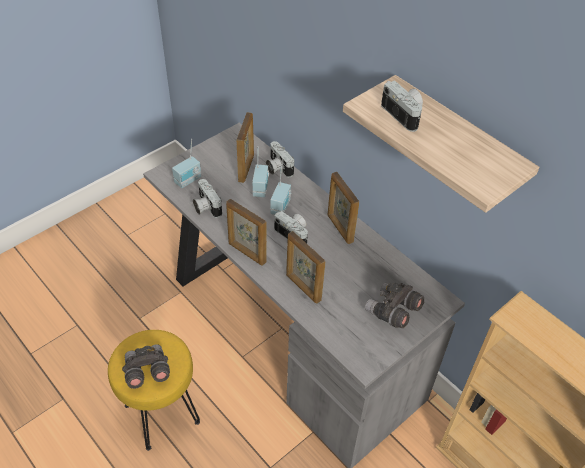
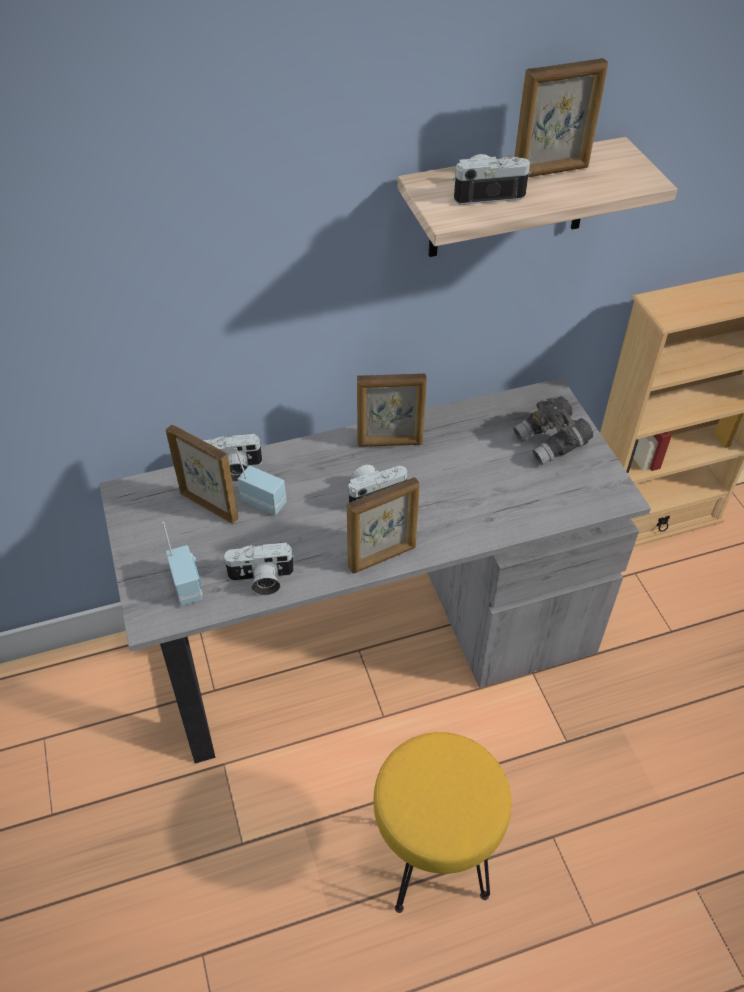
camera: 65 degrees left, 0 degrees up
grey binoculars [122,344,170,389] -> none
radio [270,164,292,215] -> none
picture frame [286,231,325,304] -> picture frame moved to [514,58,608,177]

